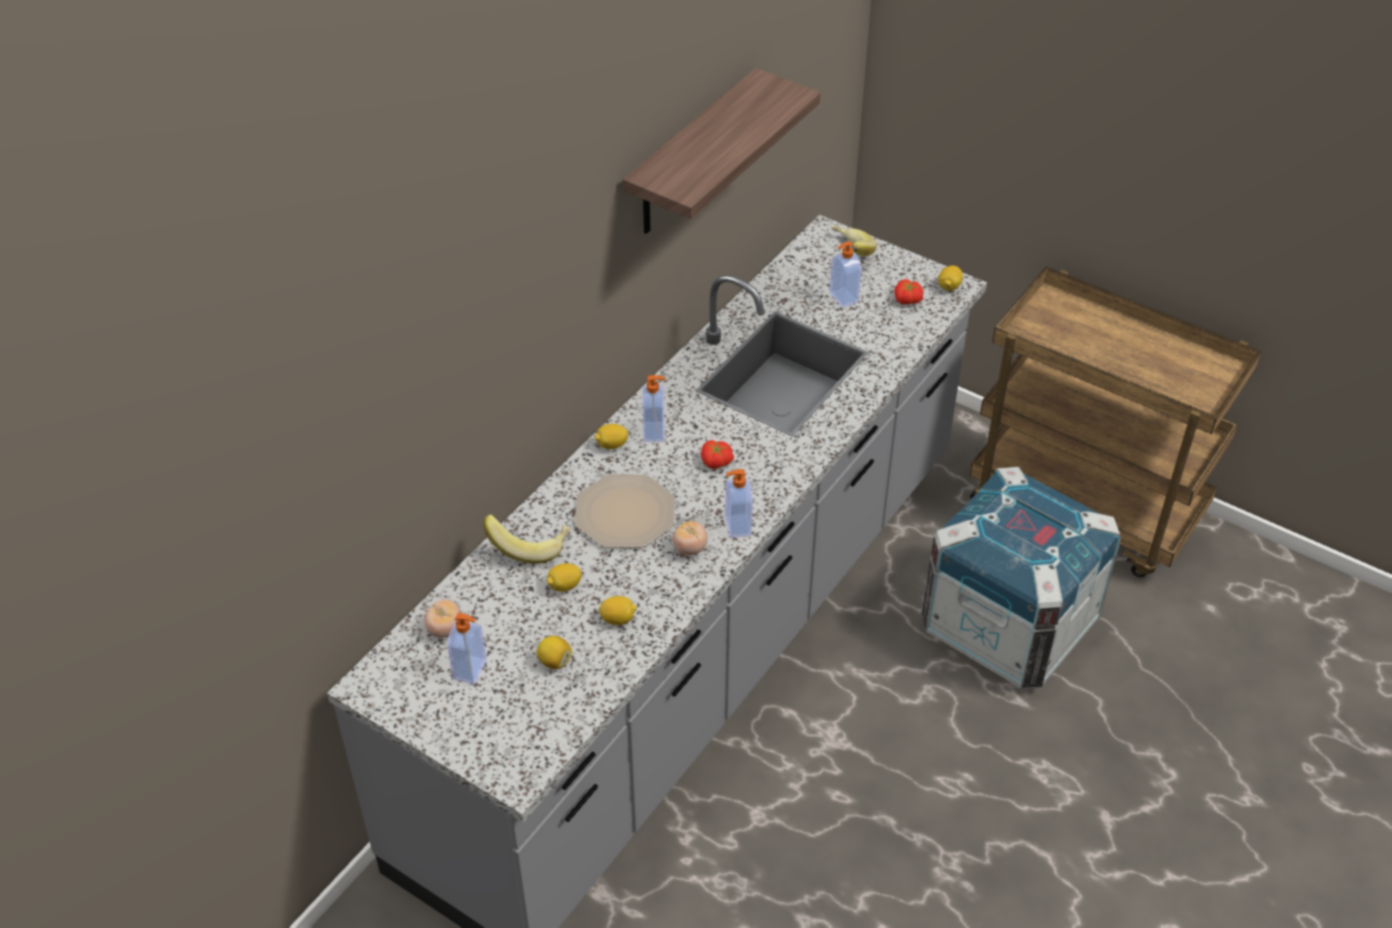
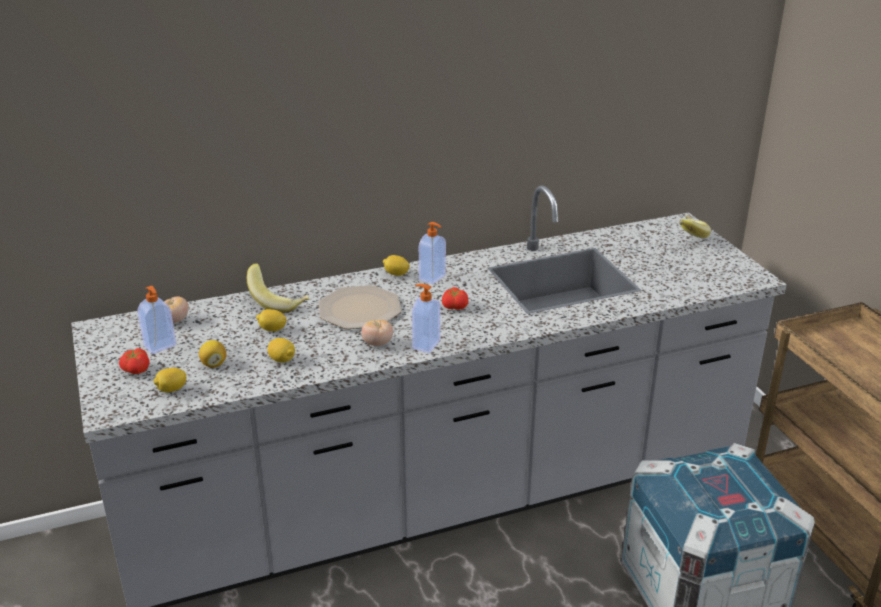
camera: 35 degrees right, 15 degrees down
shelf [623,68,821,234] -> none
soap dispenser [829,241,862,307] -> none
tomato [894,279,923,305] -> tomato moved to [119,348,149,374]
lemon [938,266,963,291] -> lemon moved to [153,368,186,392]

